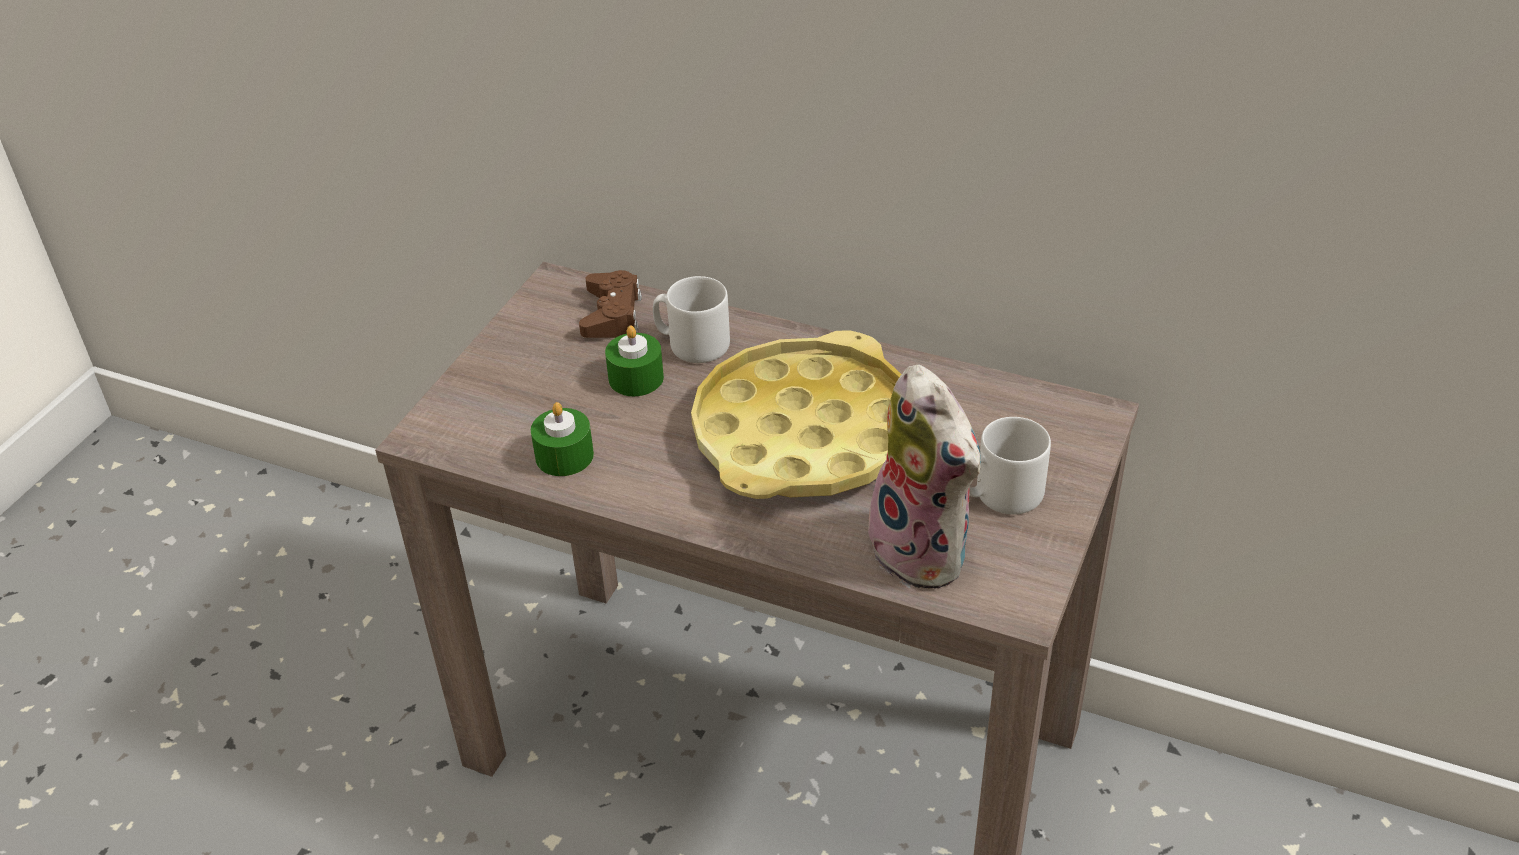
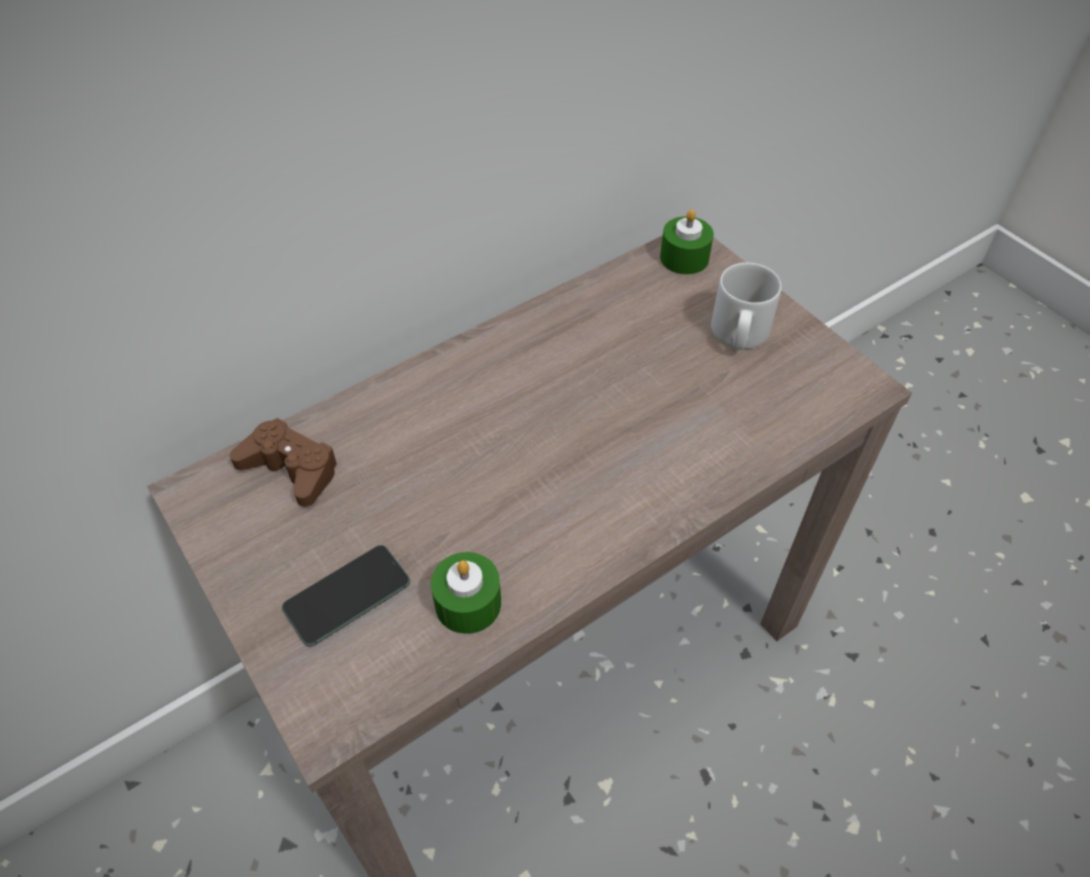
camera: 60 degrees left, 10 degrees up
green candle [605,325,664,396] -> green candle moved to [660,210,714,275]
grey mug [653,276,730,363] -> none
yellow tray [691,330,901,499] -> none
plush toy [859,364,981,589] -> none
none -> phone [282,545,410,647]

